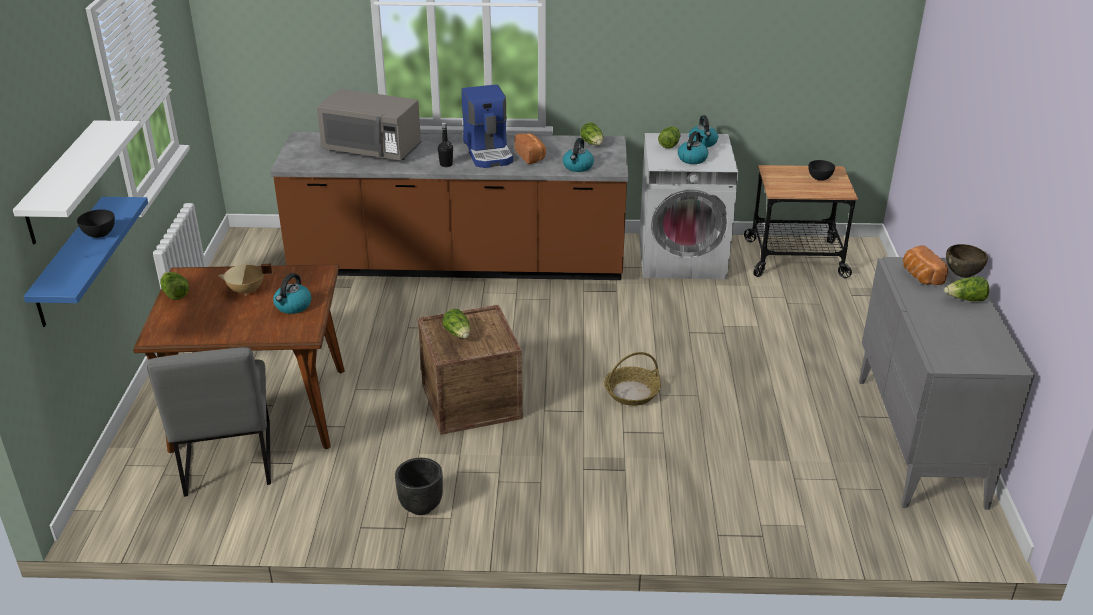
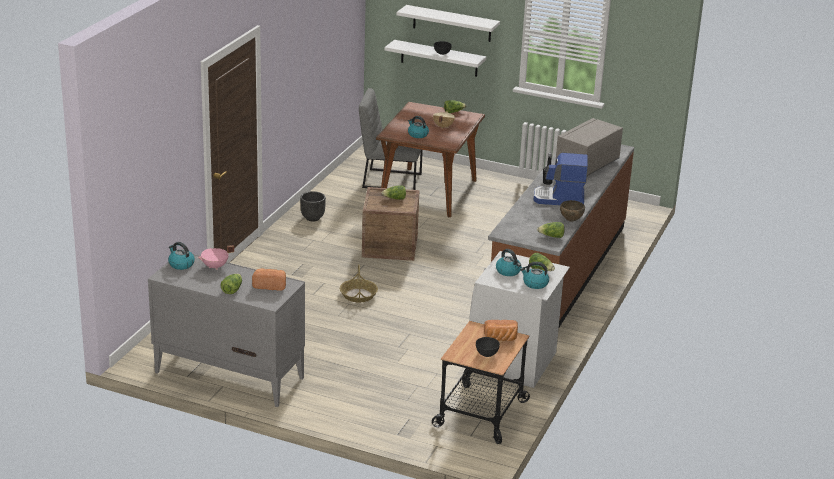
camera: 110 degrees right, 5 degrees down
blue shelf [24,197,148,327] -> white shelf [385,40,486,77]
bread [514,133,546,164] -> bread moved to [484,320,518,341]
kettle [563,138,594,172] -> kettle moved to [168,242,195,270]
brown bowl [946,244,988,278] -> brown bowl moved to [560,200,585,221]
none -> pink cooking pot [198,245,234,270]

